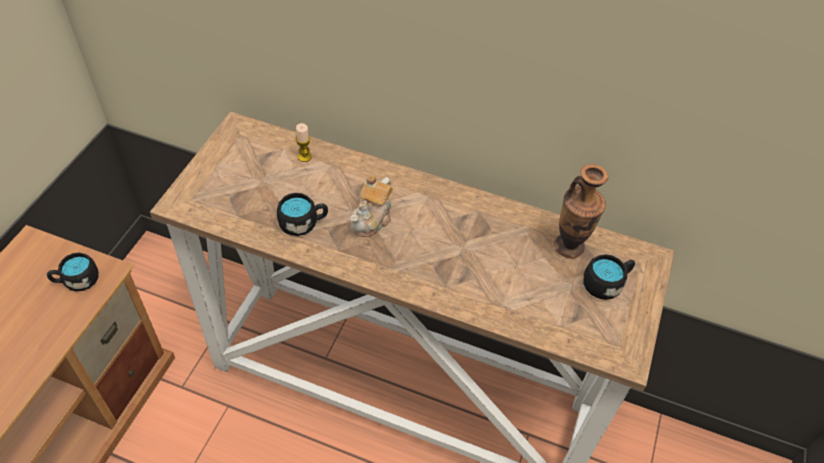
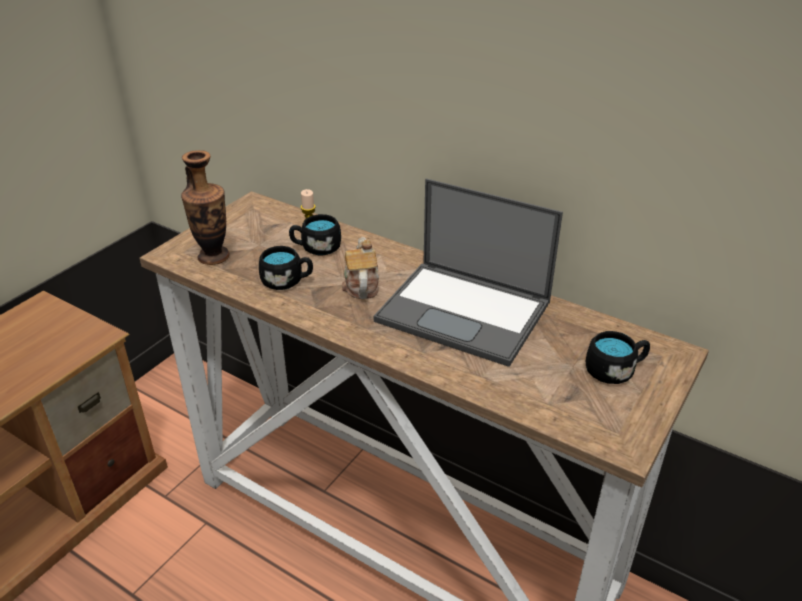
camera: 15 degrees right, 15 degrees down
black mug [47,253,99,292] -> black mug moved to [289,214,341,255]
teapot [350,175,393,237] -> teapot turned 135 degrees clockwise [342,237,379,299]
vase [554,164,608,258] -> vase moved to [181,150,229,265]
none -> laptop [374,178,563,367]

